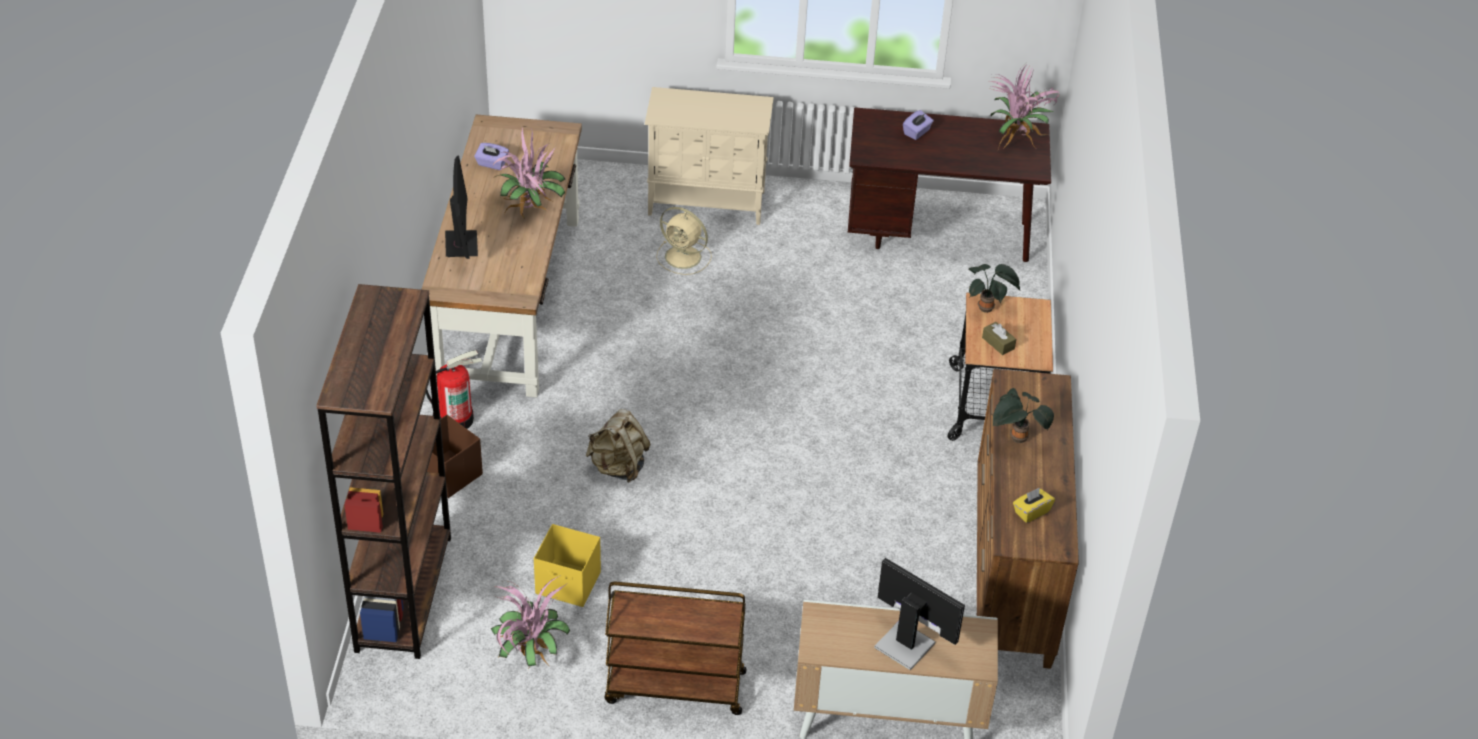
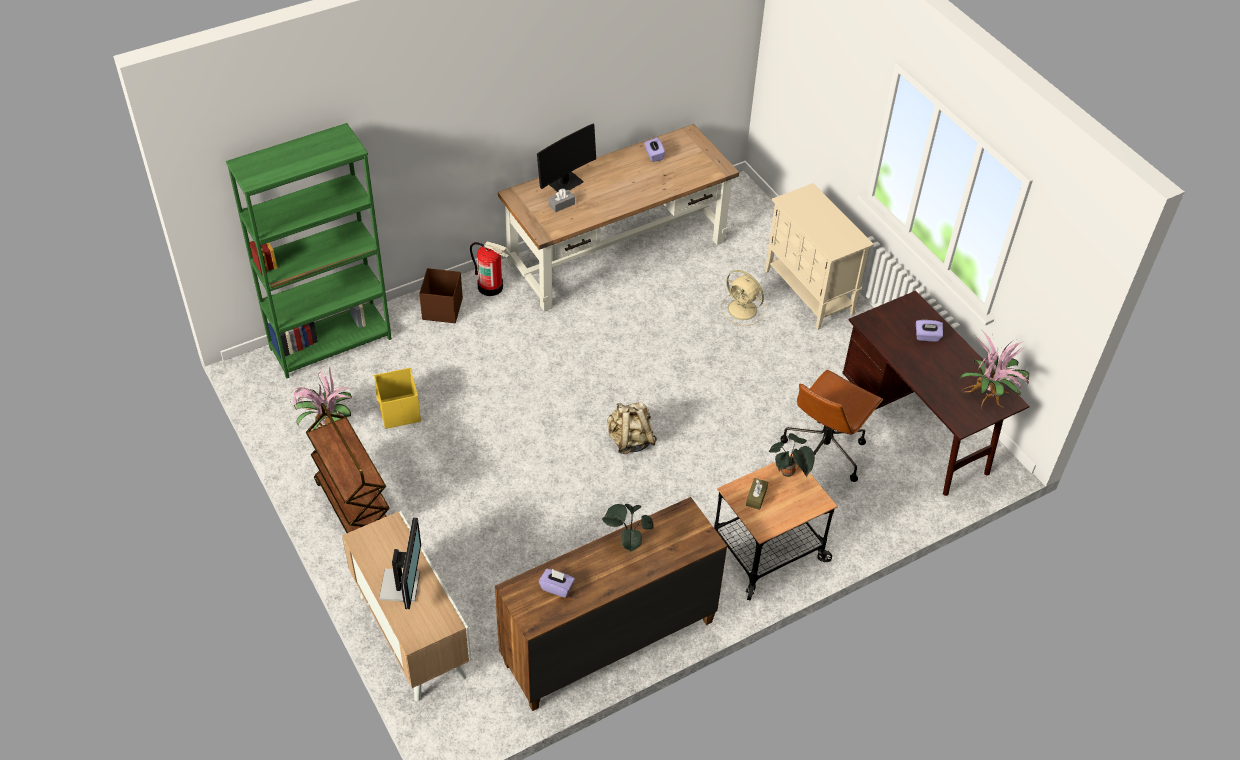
camera: 55 degrees right, 5 degrees up
brown bookcase [316,284,451,659] -> green bookcase [226,123,392,379]
potted plant [492,128,565,219] -> none
beige backpack [586,409,651,483] -> beige backpack moved to [607,401,657,454]
beige fan [656,207,712,275] -> beige fan turned 45 degrees counterclockwise [720,270,766,326]
yellow tissue box [1013,487,1055,523] -> purple tissue box [539,569,575,598]
none -> grey tissue box [549,189,575,213]
none -> brown office chair [781,370,883,482]

